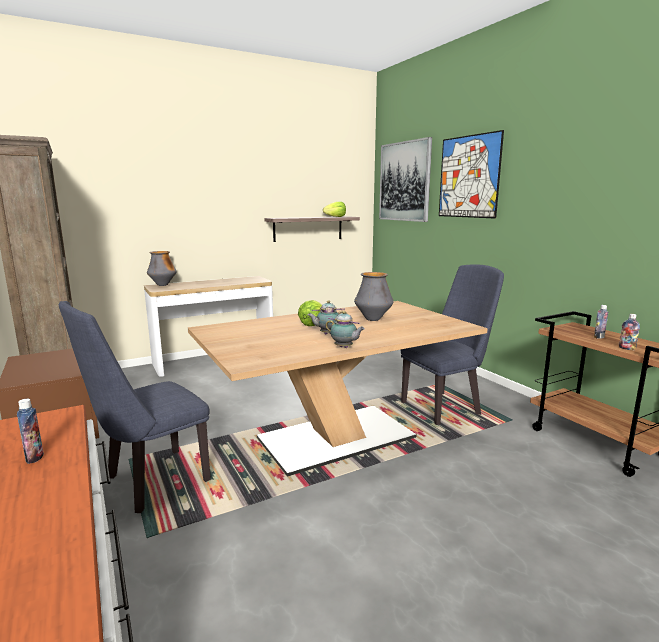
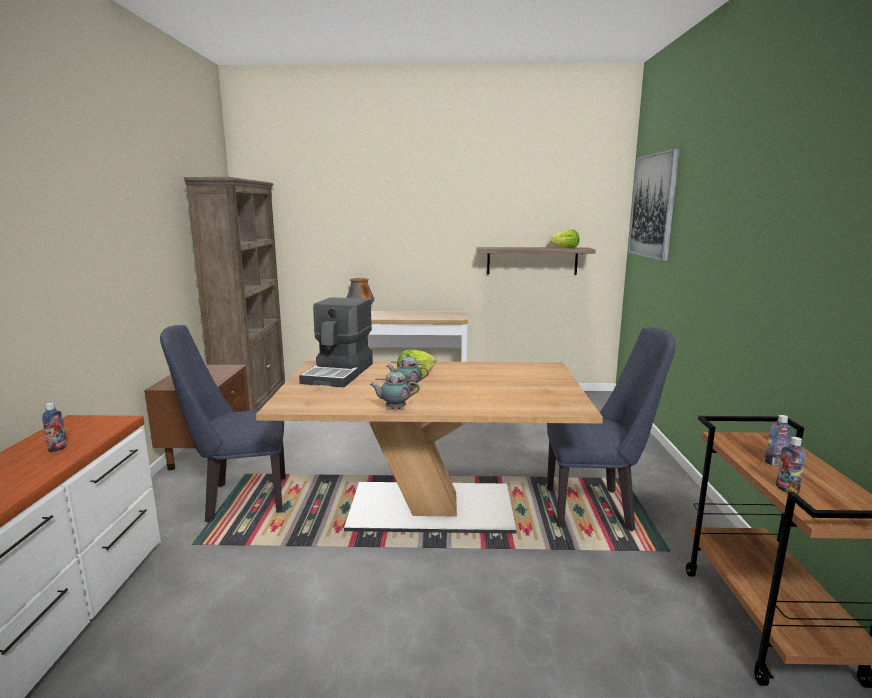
camera: 30 degrees right, 0 degrees up
teapot [326,311,365,348] -> teapot turned 120 degrees clockwise [369,368,420,409]
vase [354,272,394,321] -> none
picture [439,130,504,219] -> none
none -> coffee machine [299,297,373,387]

